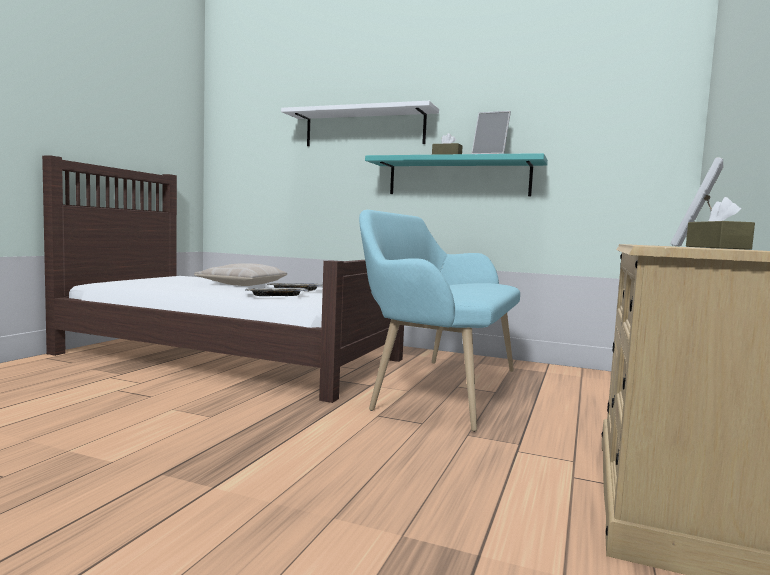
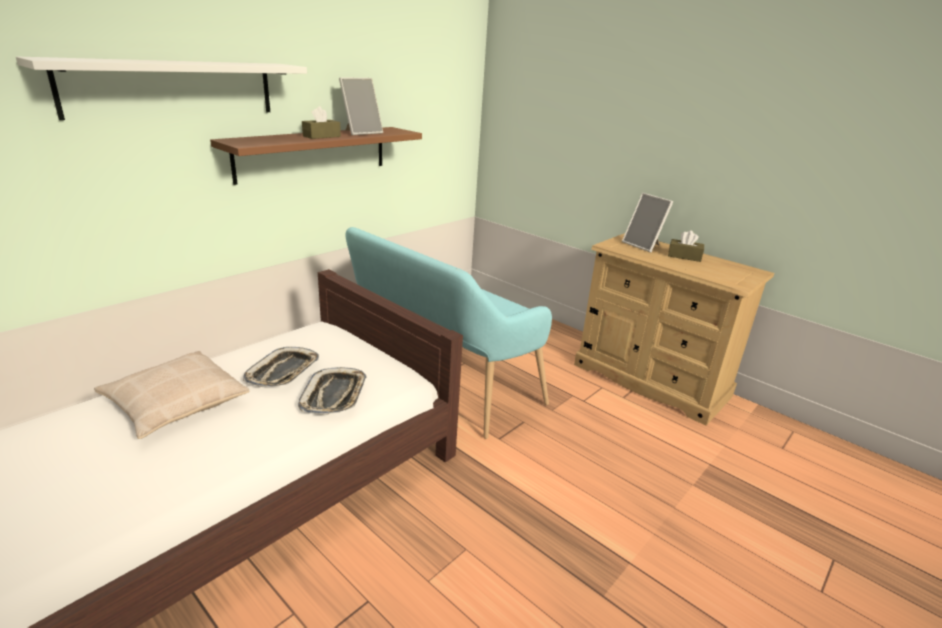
camera: 70 degrees left, 20 degrees up
turquoise shelf [365,153,548,196] -> brown shelf [210,127,422,185]

